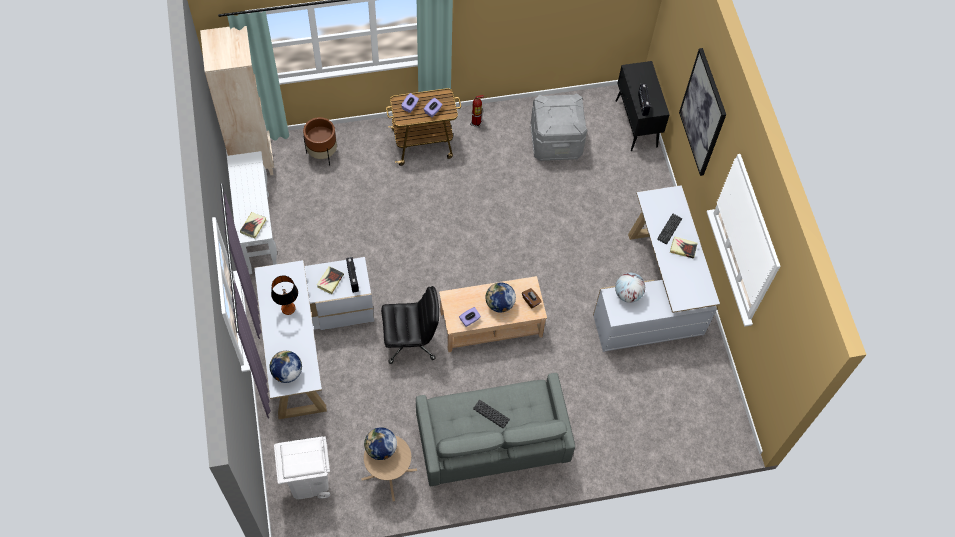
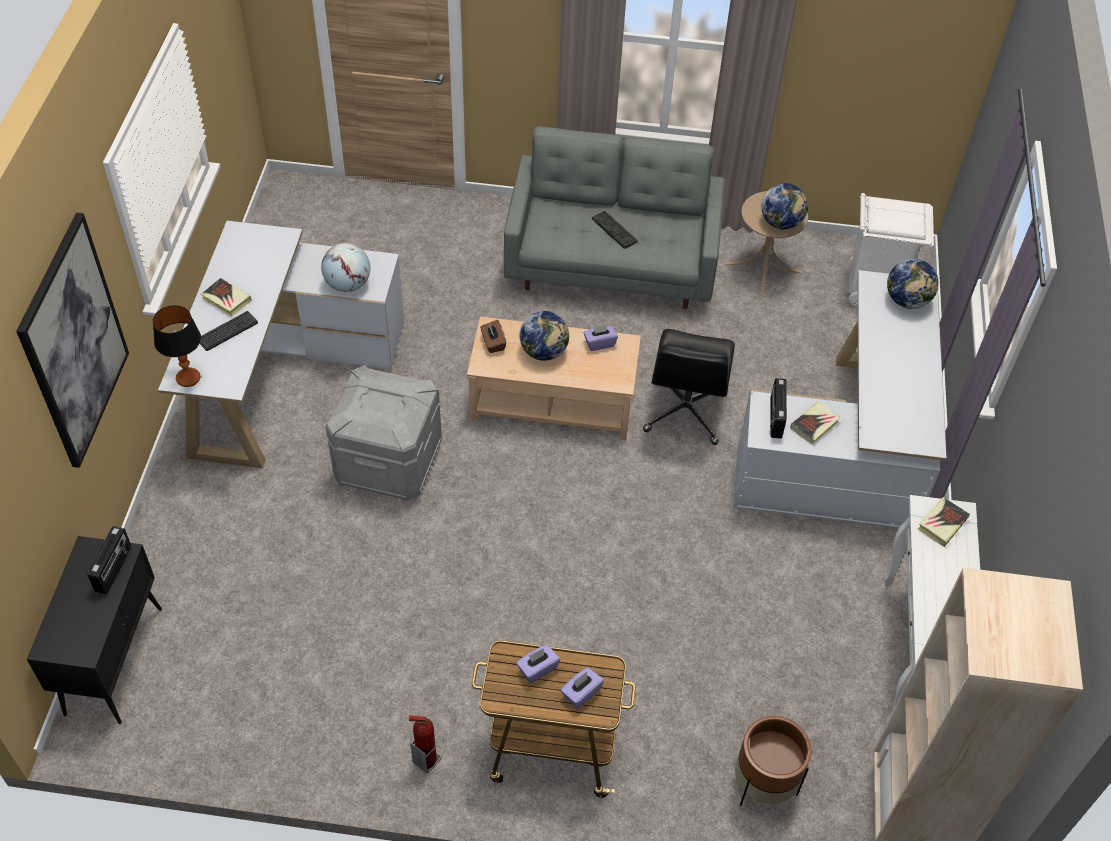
camera: 160 degrees left, 10 degrees down
table lamp [271,275,298,315] -> table lamp moved to [153,305,201,387]
black office chair [381,286,439,364] -> black office chair turned 90 degrees counterclockwise [643,329,735,445]
grey storage box [530,93,587,161] -> grey storage box moved to [326,365,442,501]

